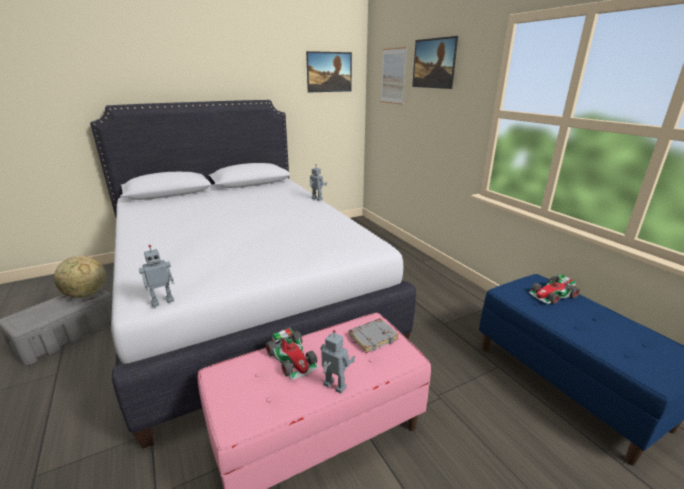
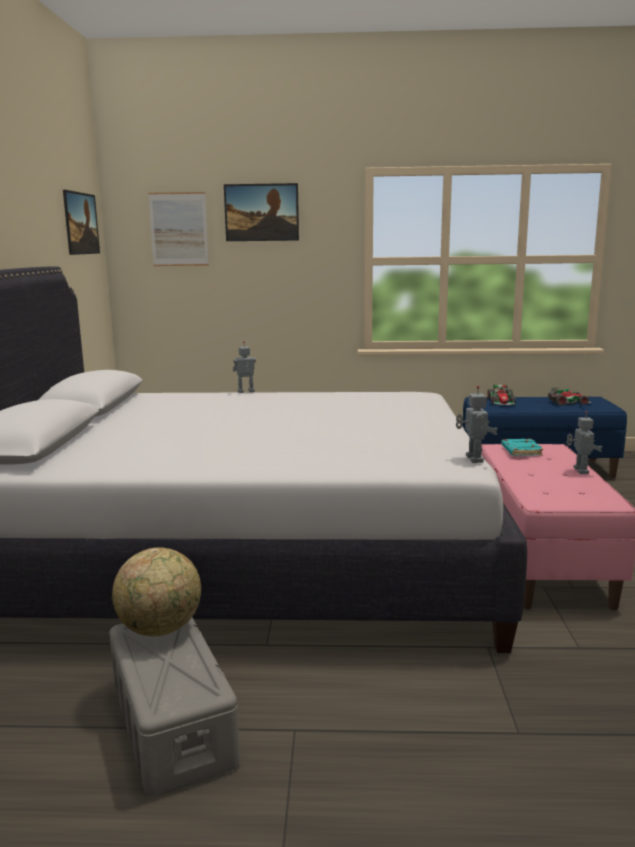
camera: 60 degrees left, 10 degrees down
toy car [265,327,319,380] -> toy car moved to [548,388,592,406]
toy robot [320,330,355,394] -> toy robot turned 120 degrees clockwise [567,411,602,474]
grey book [349,318,399,353] -> turquoise book [501,439,543,456]

